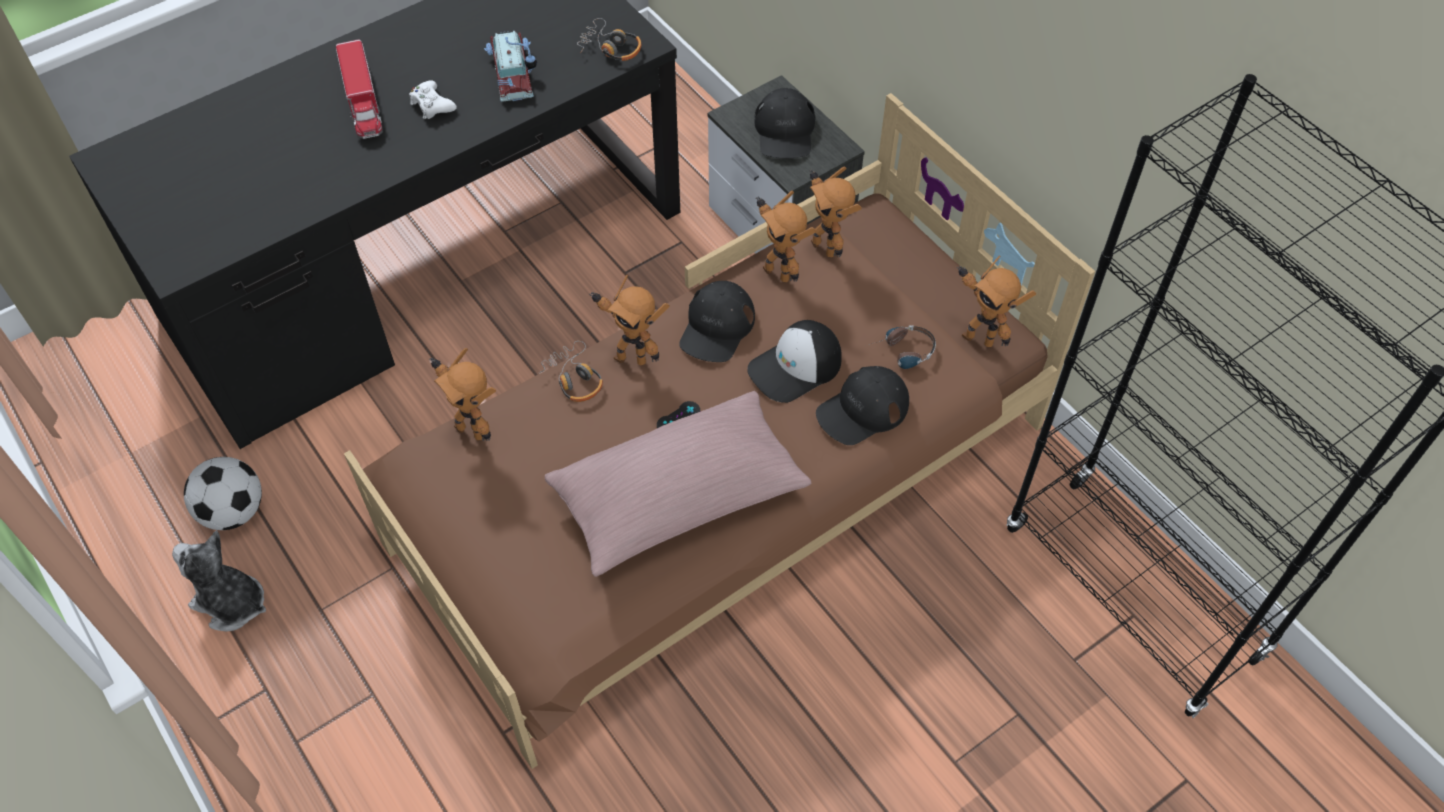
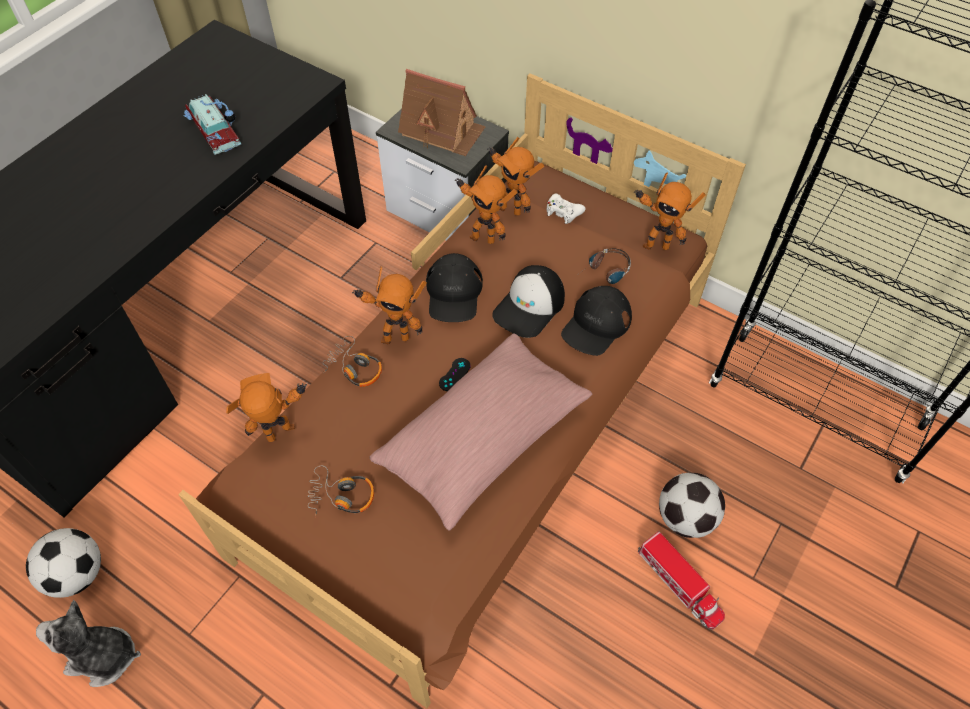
camera: 20 degrees left, 0 degrees up
toy truck [336,40,383,139] -> toy truck moved to [638,531,725,630]
white game controller [409,80,457,119] -> white game controller moved to [547,193,586,224]
toy robot [429,348,496,441] -> toy robot turned 135 degrees clockwise [226,373,307,442]
headphones [577,18,641,61] -> headphones moved to [308,466,374,517]
black cap [754,88,815,158] -> toy house [398,69,486,156]
none -> football [659,473,725,538]

